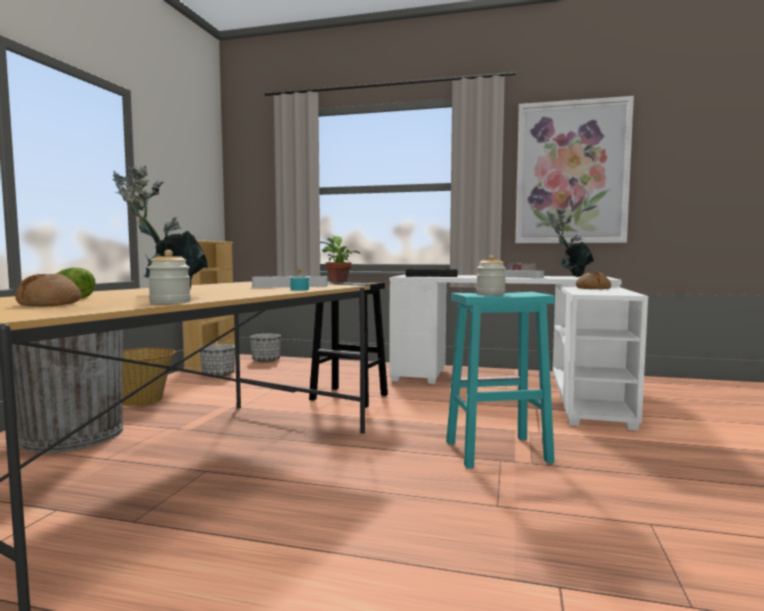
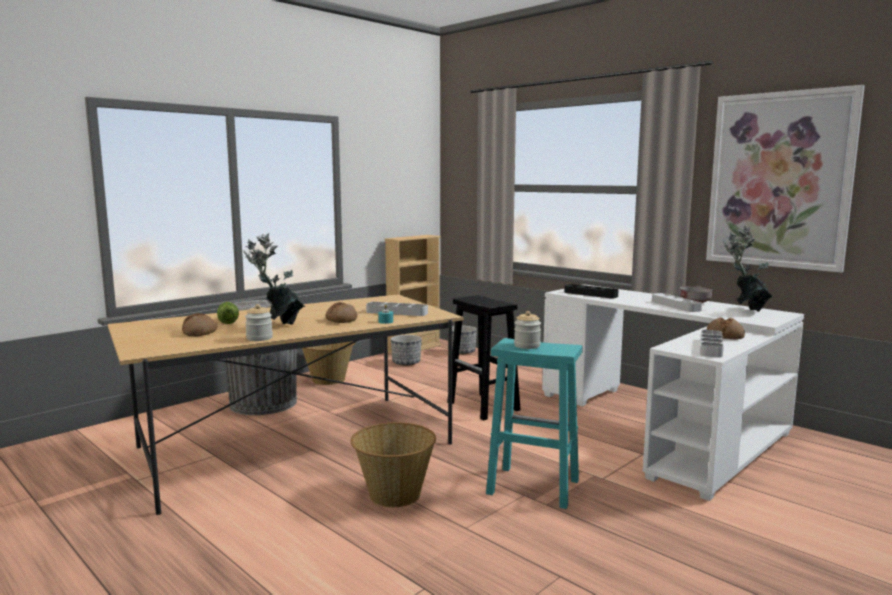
camera: 30 degrees right, 5 degrees up
potted plant [320,236,360,283] -> none
none -> bread [325,302,357,323]
none -> basket [350,422,436,507]
none -> grey tray [700,330,724,358]

